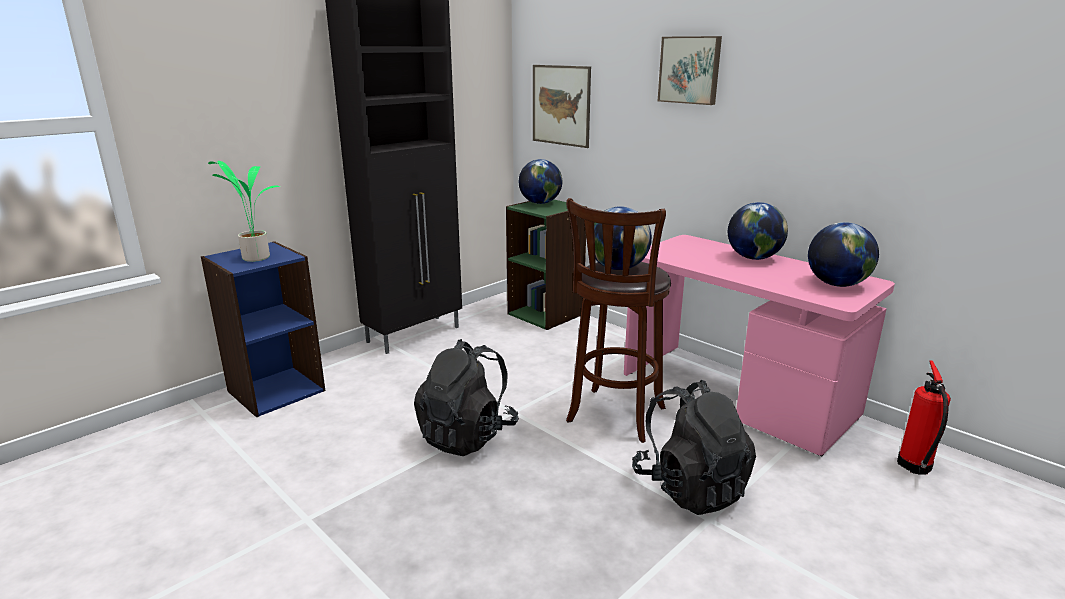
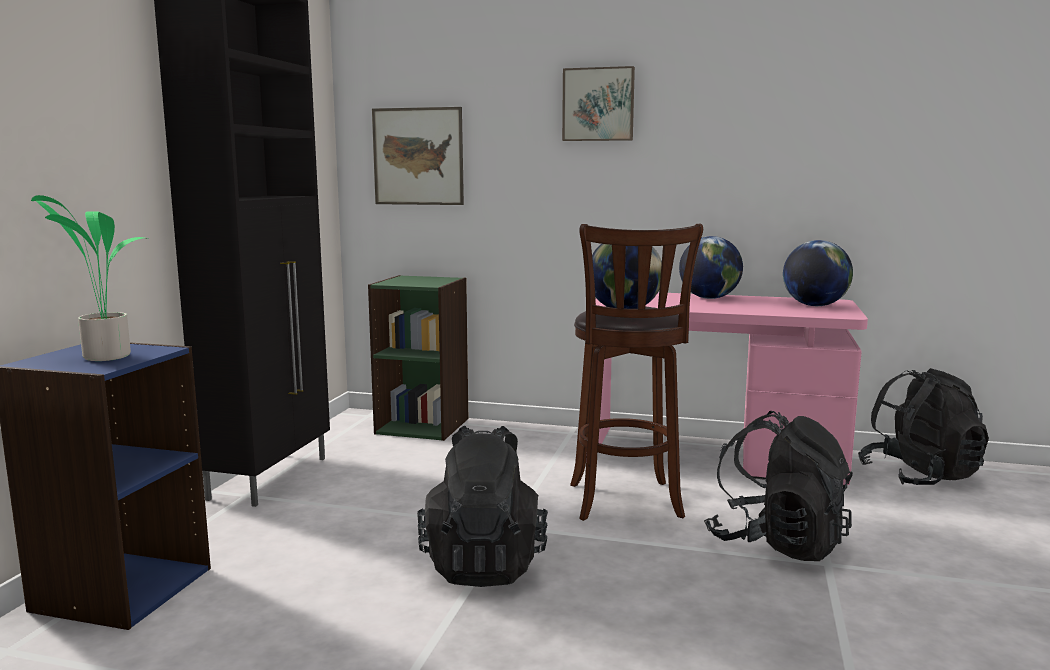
camera: 30 degrees left, 10 degrees down
globe [519,159,562,204] -> none
fire extinguisher [897,361,951,475] -> black backpack [858,368,989,485]

